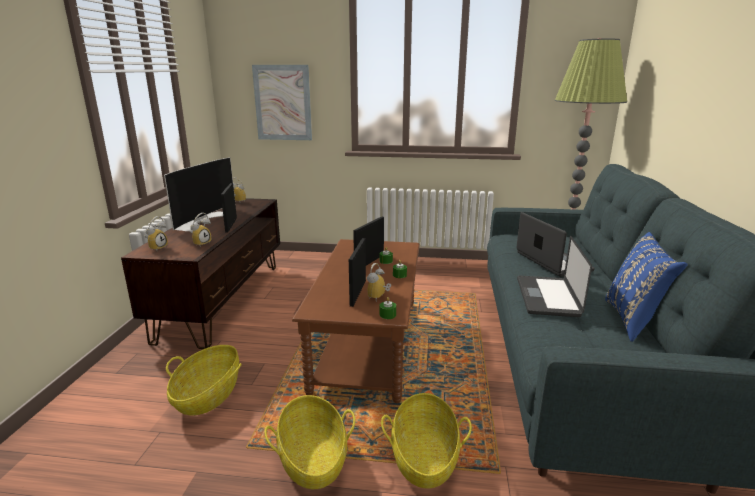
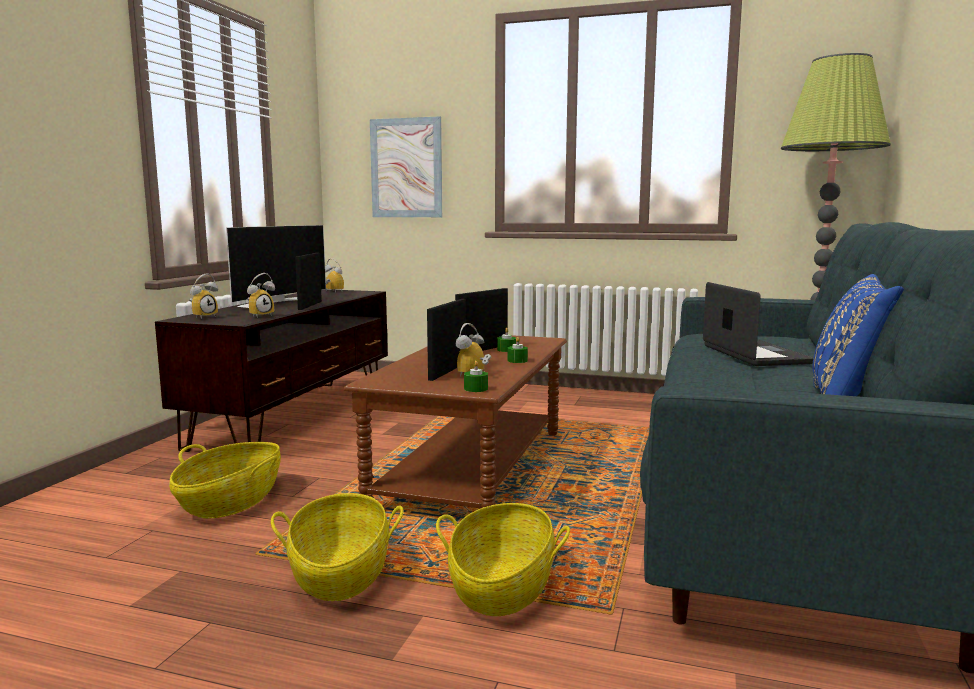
camera: 10 degrees right, 10 degrees down
laptop [517,236,592,317] -> none

